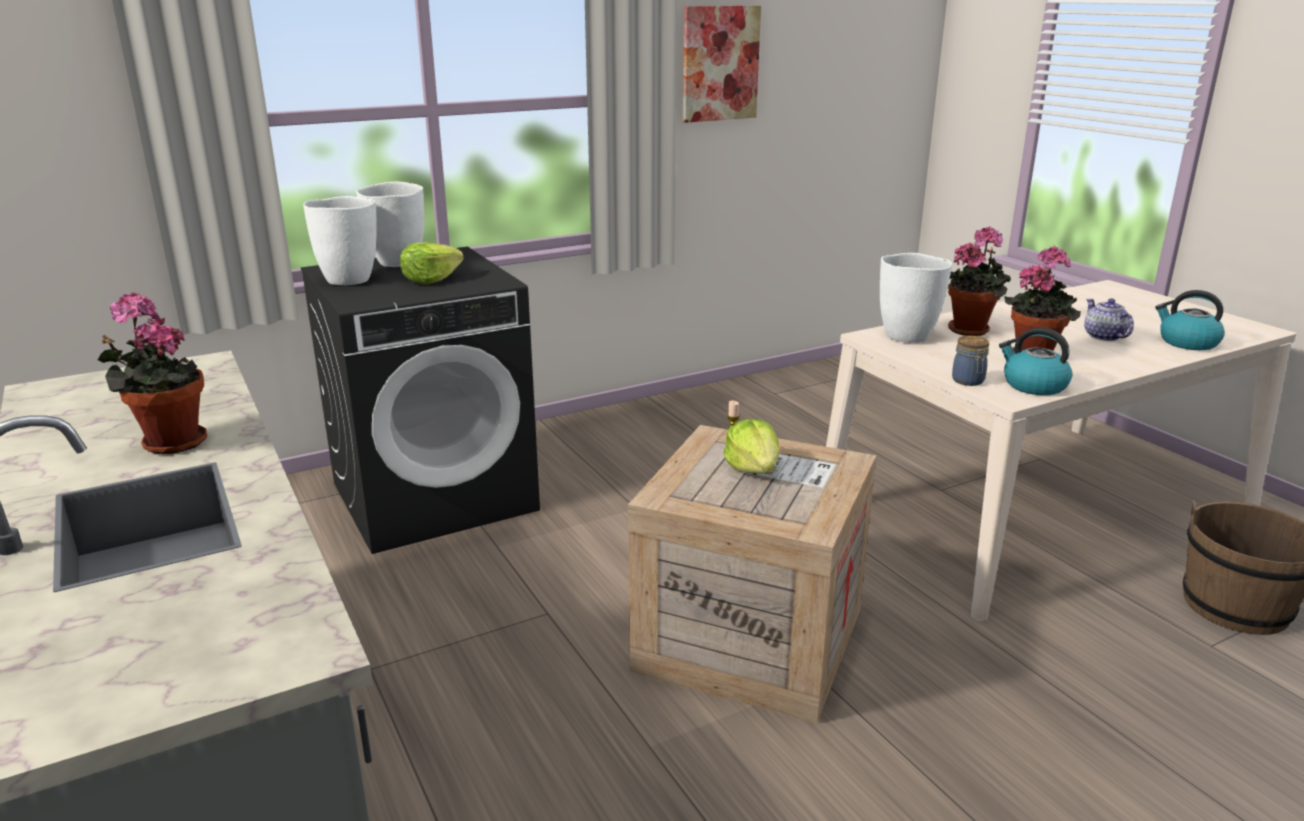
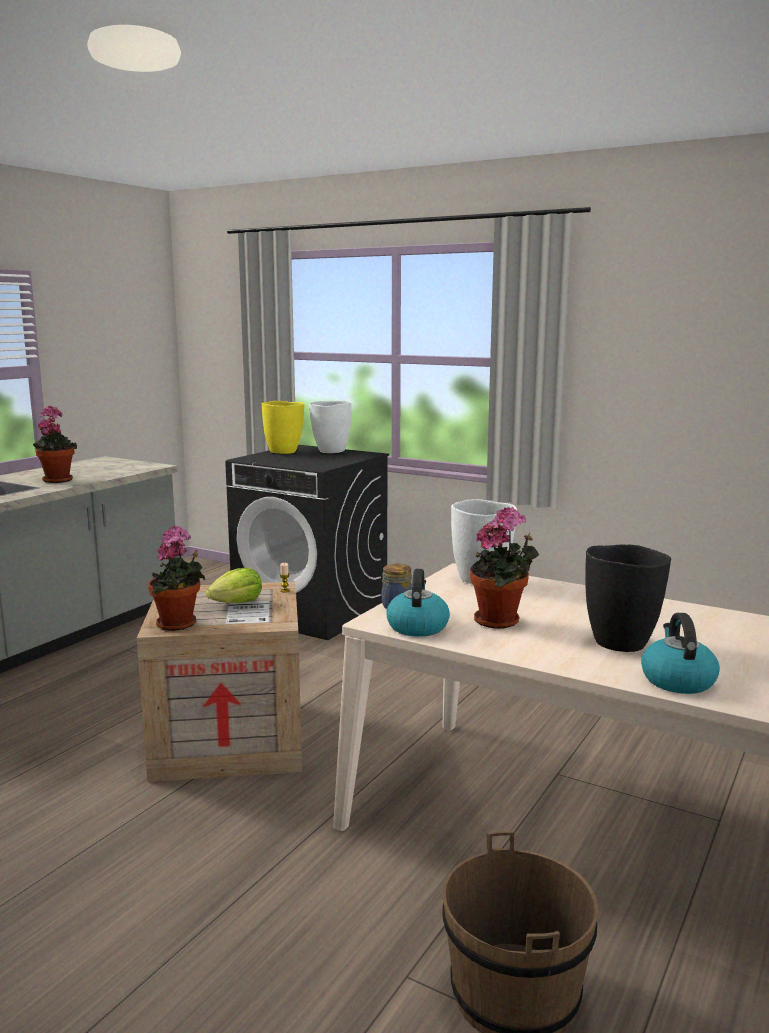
camera: 60 degrees right, 10 degrees down
white vase [303,196,377,285] -> yellow vase [262,401,304,454]
lettuce [400,242,464,284] -> none
picture [683,6,761,123] -> none
potted plant [948,226,1011,336] -> potted plant moved to [148,526,205,631]
teapot [1084,298,1134,341] -> black vase [585,544,671,652]

